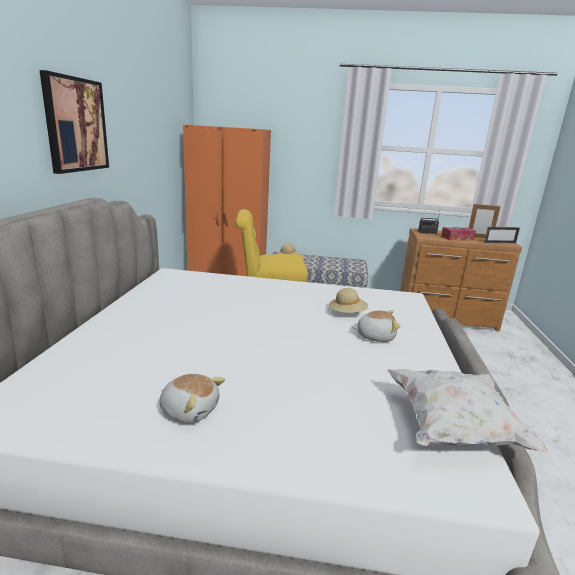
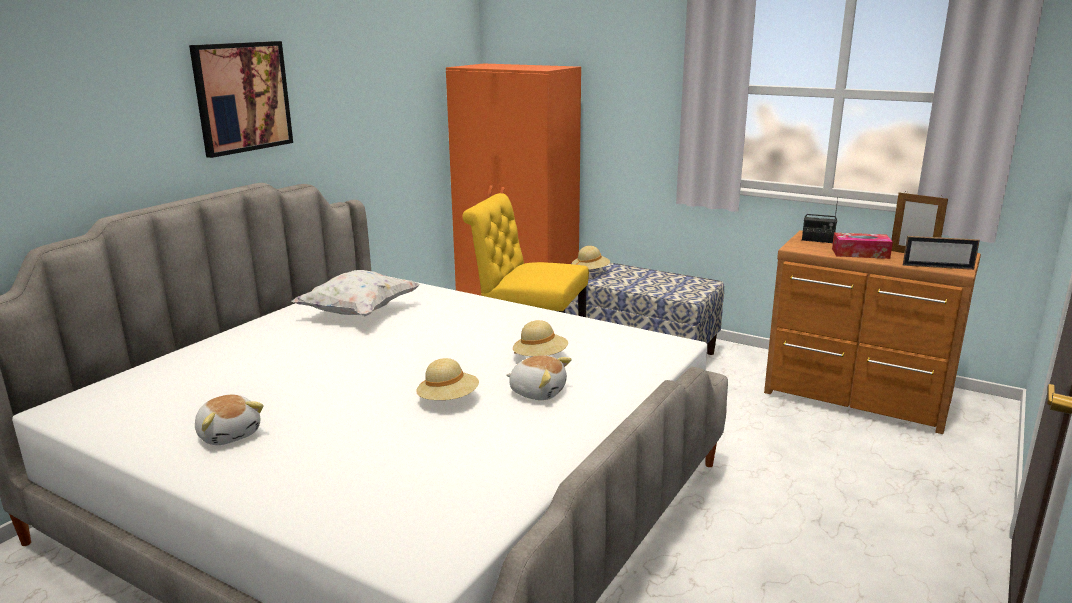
camera: 25 degrees right, 0 degrees up
white pillow [387,369,548,452] -> white pillow moved to [292,270,421,316]
none -> beige hat [416,358,479,400]

